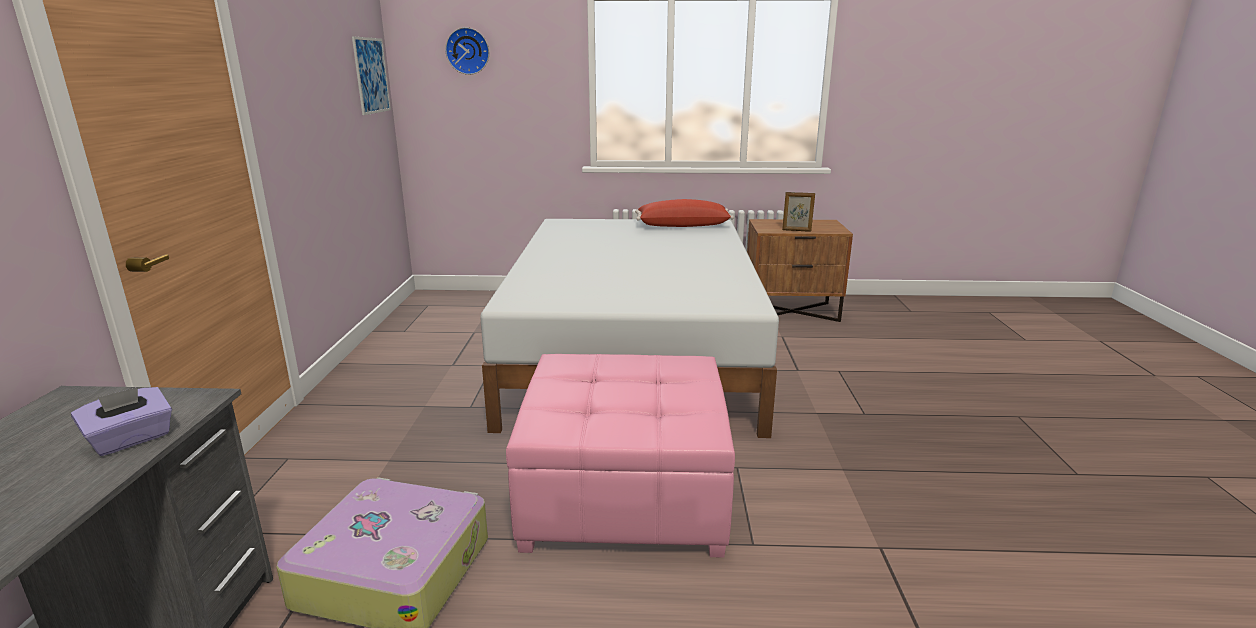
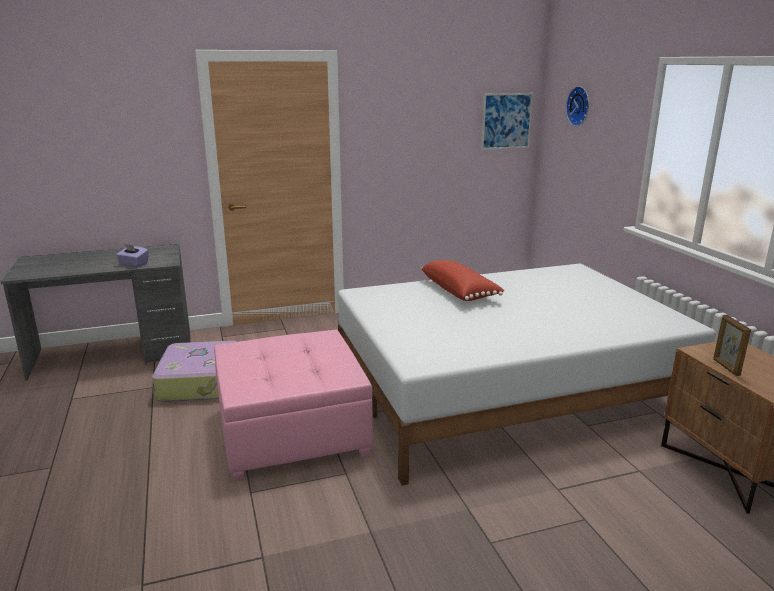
camera: 70 degrees right, 0 degrees up
red pillow [635,199,734,227] -> red pillow moved to [421,260,505,301]

